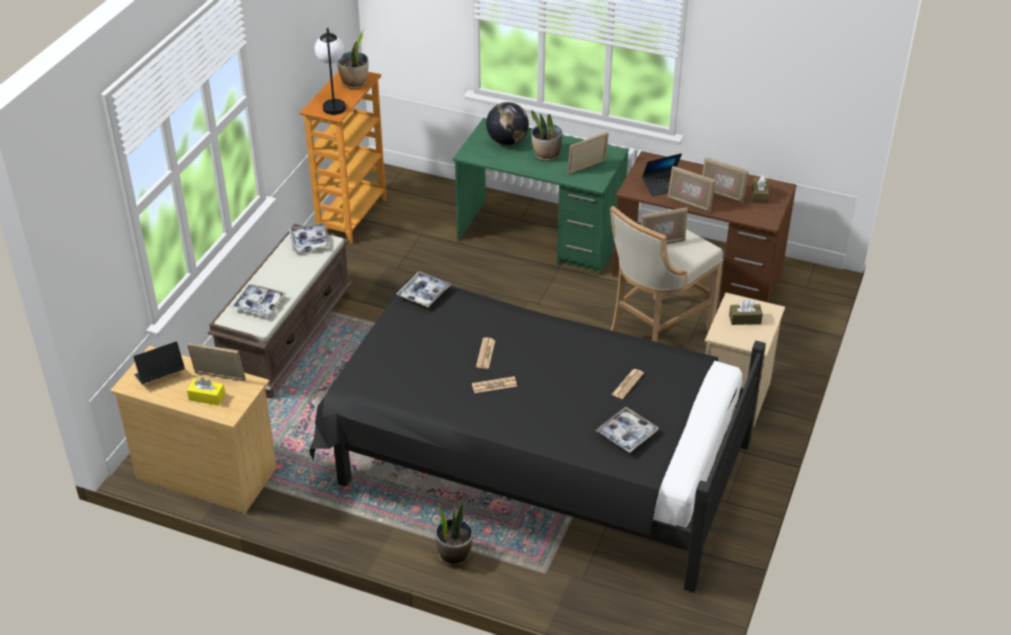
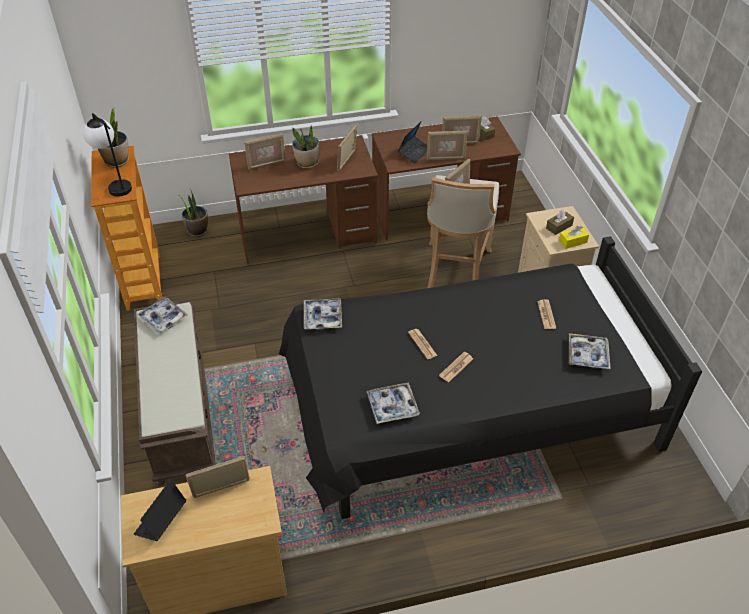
camera: 35 degrees left, 5 degrees up
yellow tissue box [187,378,225,406] -> yellow tissue box moved to [559,226,589,249]
tray [232,284,286,316] -> tray moved to [366,382,420,424]
potted plant [435,498,473,566] -> potted plant moved to [180,188,208,237]
green desk [453,118,629,274] -> brown desk [229,136,378,263]
globe [486,102,529,145] -> picture frame [244,133,286,170]

